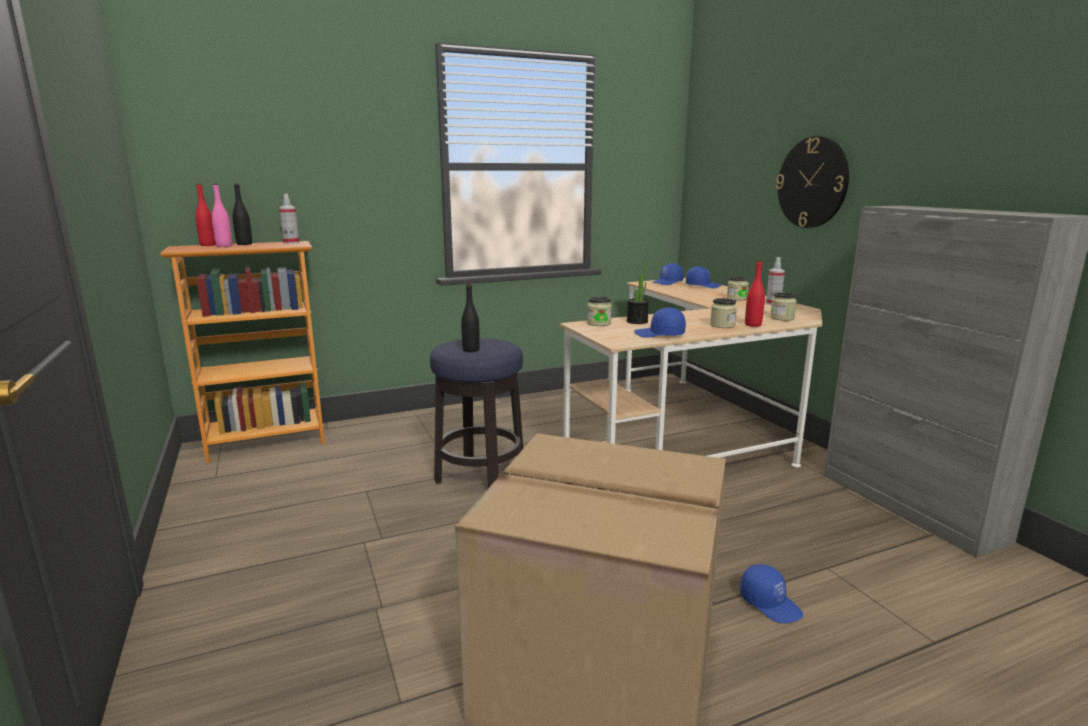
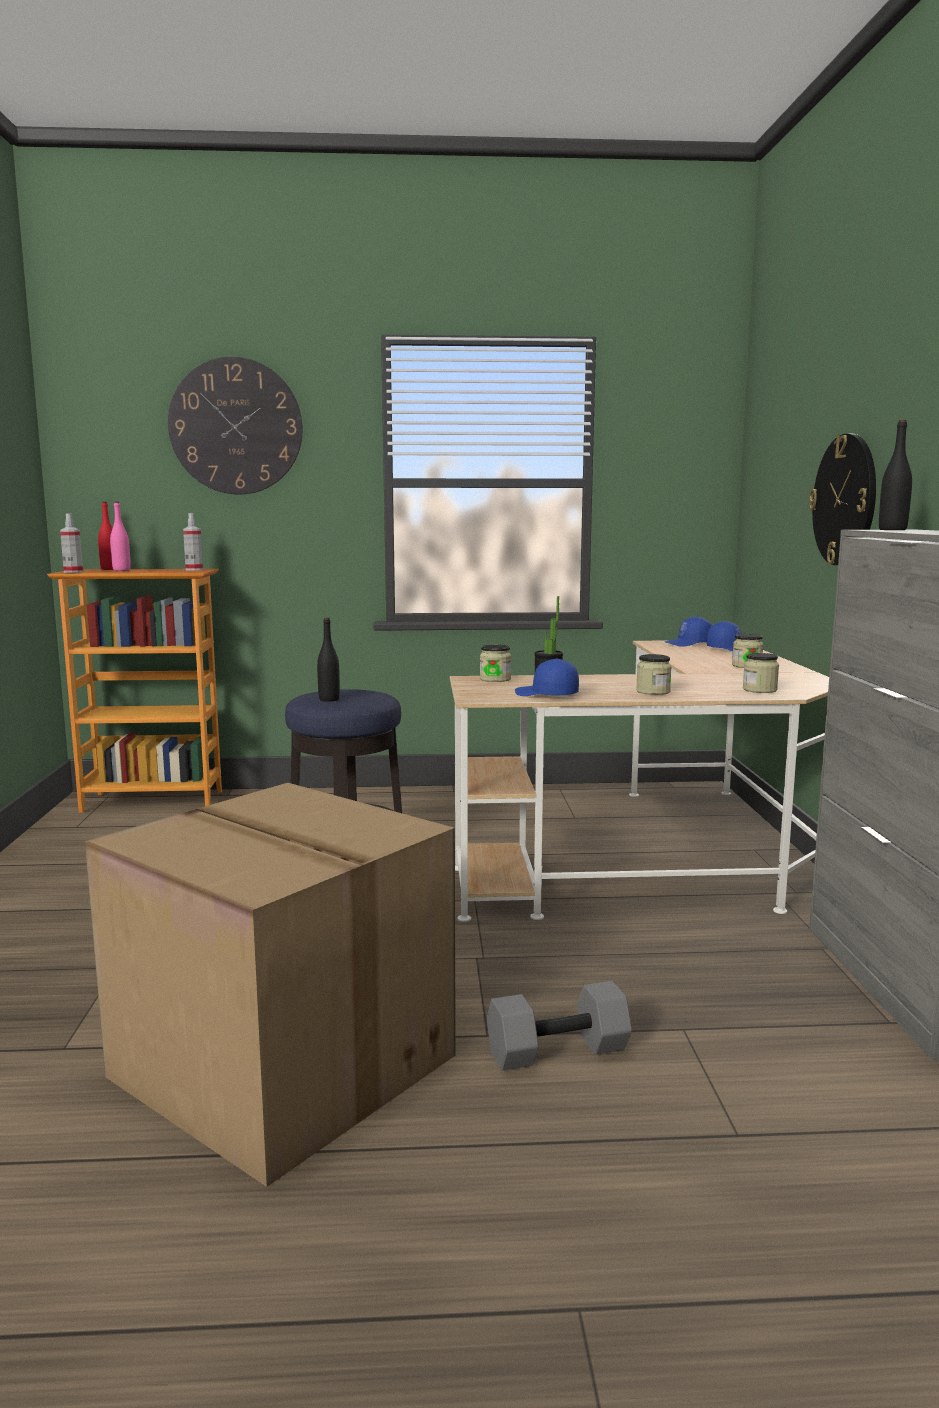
camera: 20 degrees right, 5 degrees down
black bottle [233,183,252,245] -> black bottle moved to [879,420,912,530]
blue cap [740,564,803,623] -> grey dumbbell [487,981,632,1071]
red bottle [745,260,765,327] -> none
spray bottle [766,257,785,305] -> spray bottle moved to [60,513,83,573]
none -> wall clock [168,357,303,494]

